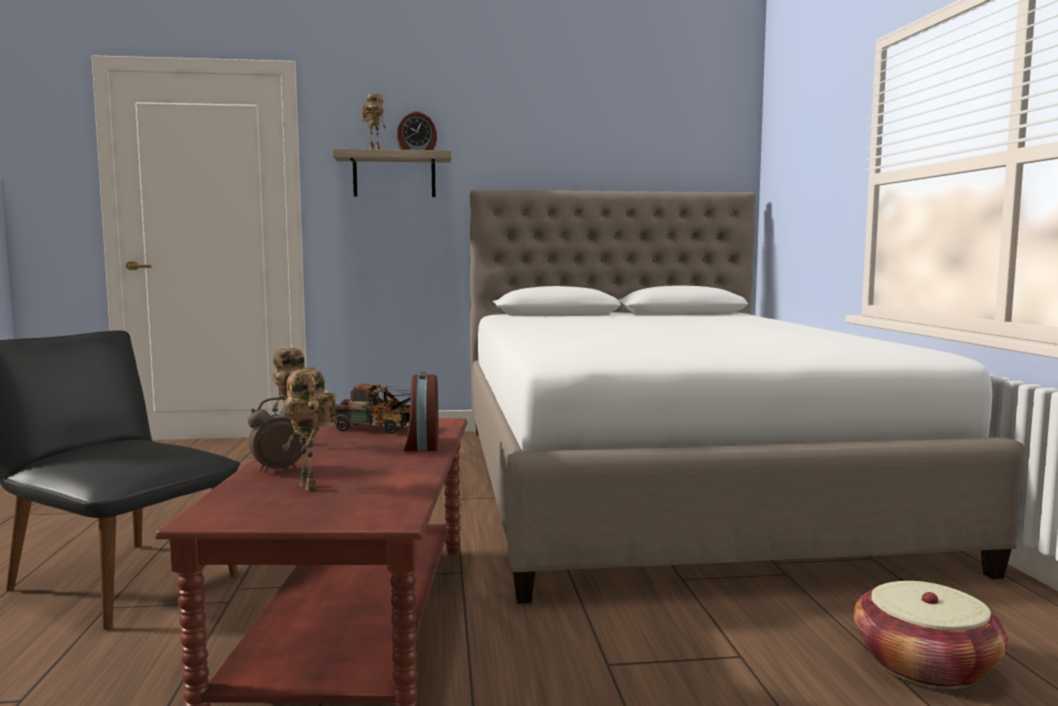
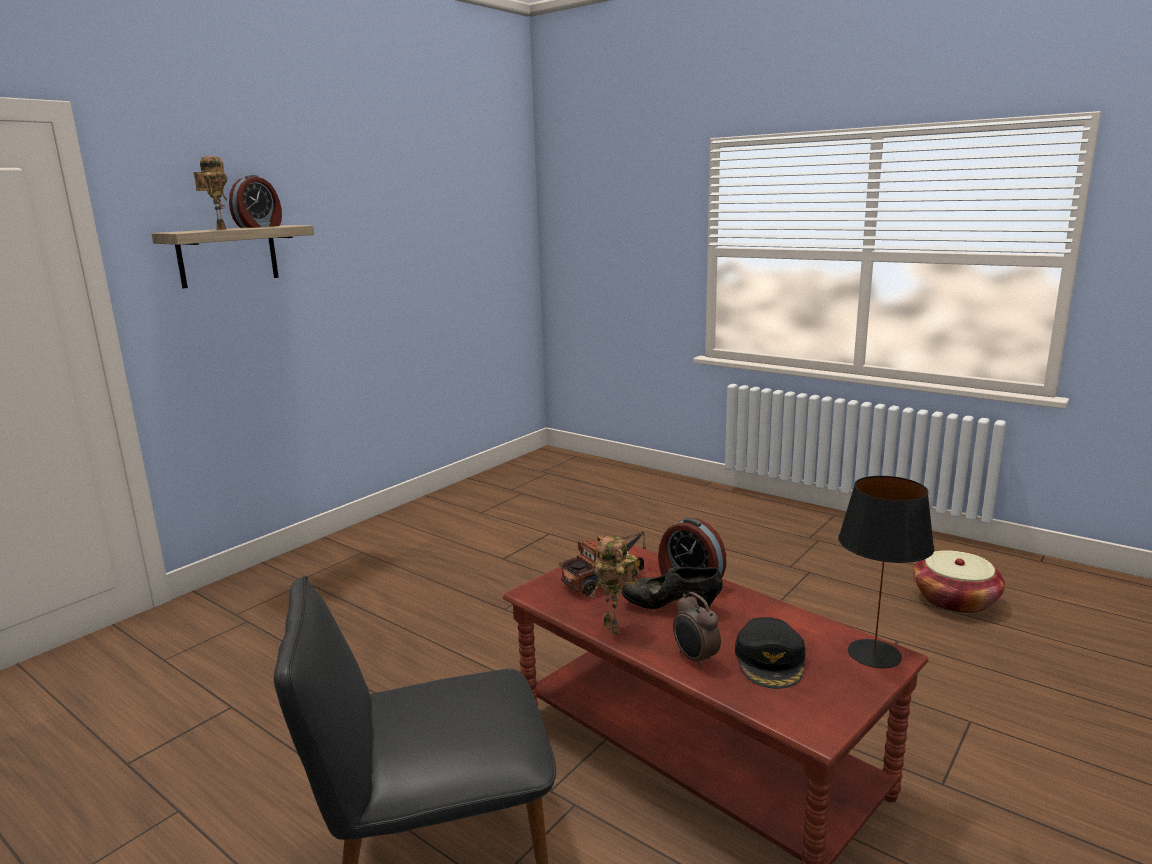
camera: 45 degrees left, 10 degrees up
alarm clock [248,397,306,473] -> alarm clock turned 45 degrees counterclockwise [673,592,721,668]
toy robot [282,369,337,491] -> black cap [735,617,806,689]
white bed [470,189,1025,604] -> none
none -> black shoe [622,567,723,609]
none -> black table lamp [838,476,934,668]

